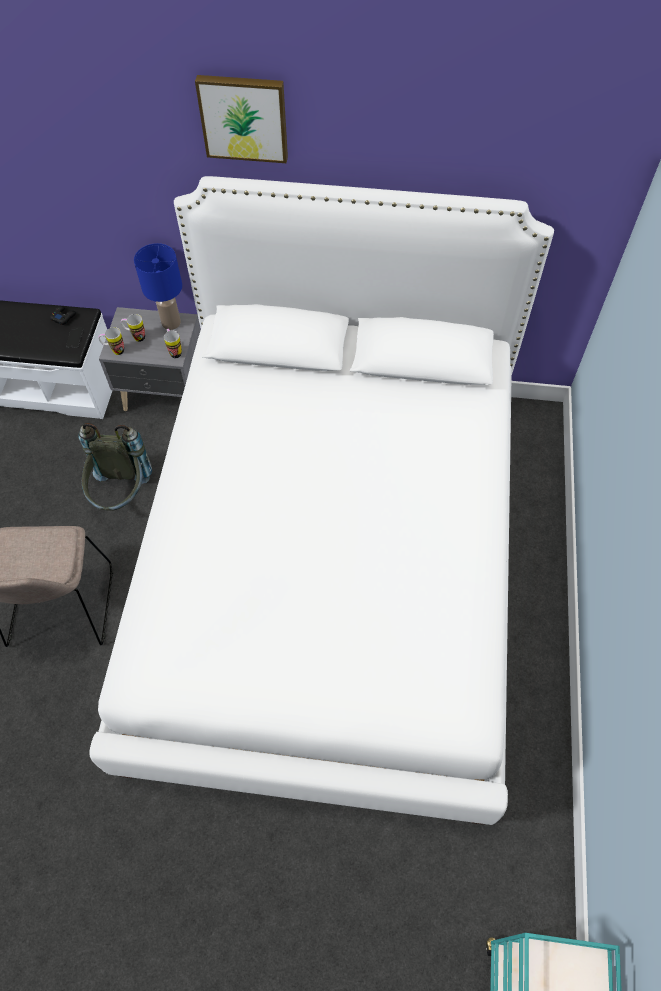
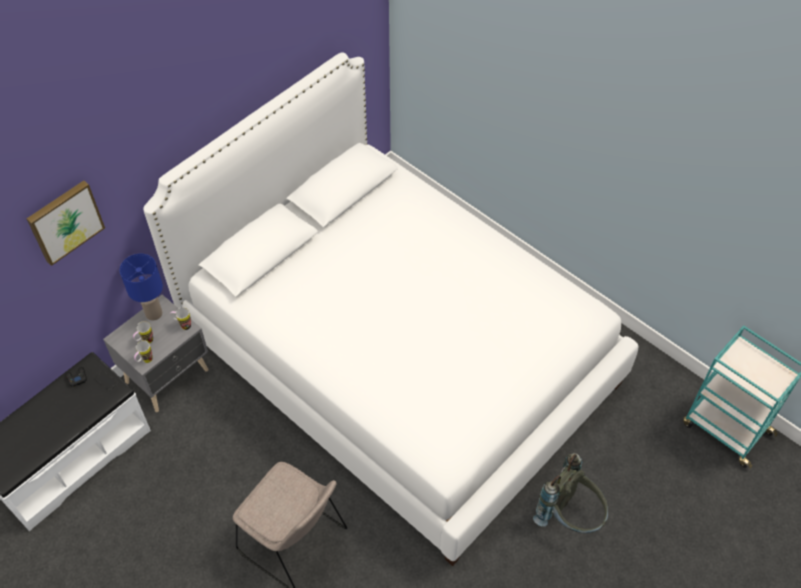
camera: 55 degrees left, 5 degrees down
grey backpack [78,423,153,511] -> grey backpack moved to [533,453,608,533]
picture [195,75,288,163] -> picture moved to [27,180,105,266]

